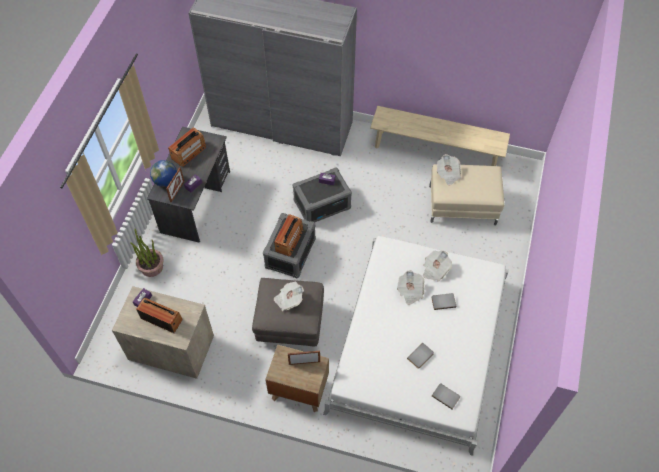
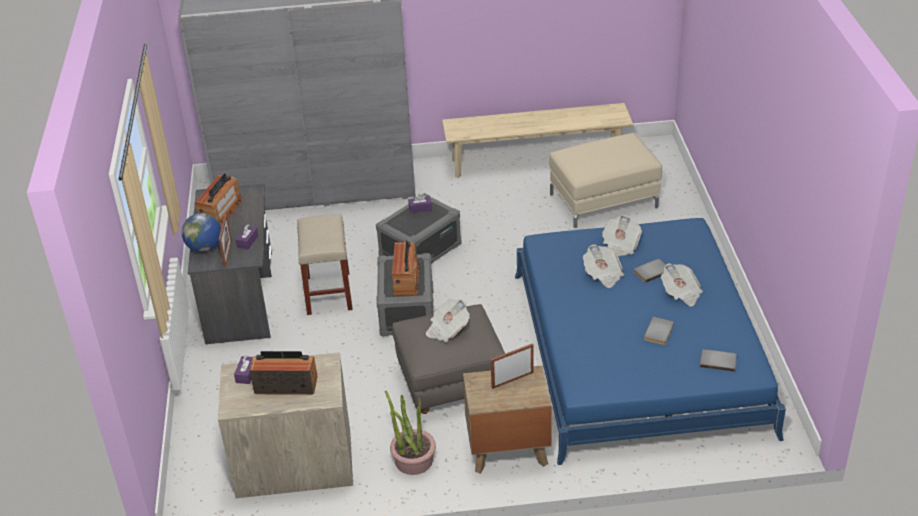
camera: 20 degrees left, 20 degrees down
potted plant [130,229,163,277] -> potted plant moved to [385,390,436,475]
white bed [323,236,509,456] -> blue bed [515,218,786,465]
newspaper [437,154,461,186] -> newspaper moved to [661,263,703,306]
none -> beige stool [297,215,353,315]

